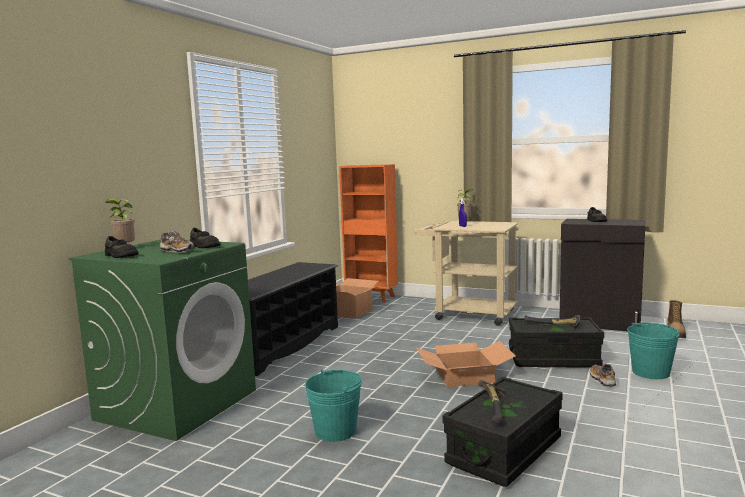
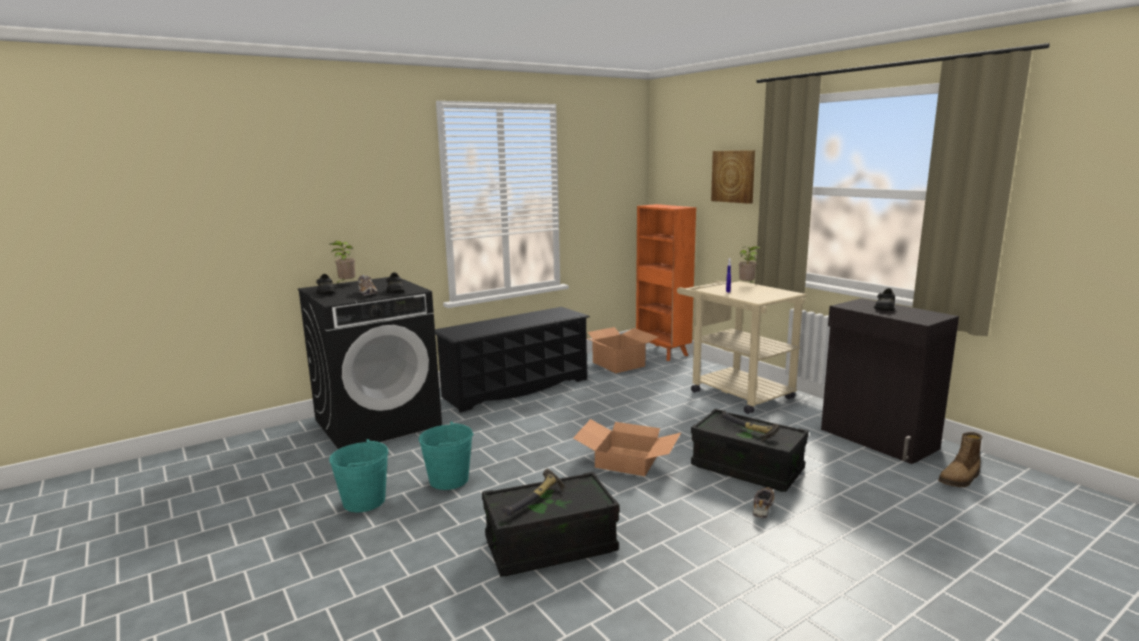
camera: 30 degrees right, 5 degrees up
green washing machine [69,239,256,441] -> black washing machine [298,277,442,449]
turquoise bucket [627,323,680,379] -> turquoise bucket moved to [329,439,389,512]
none -> picture [711,150,755,204]

